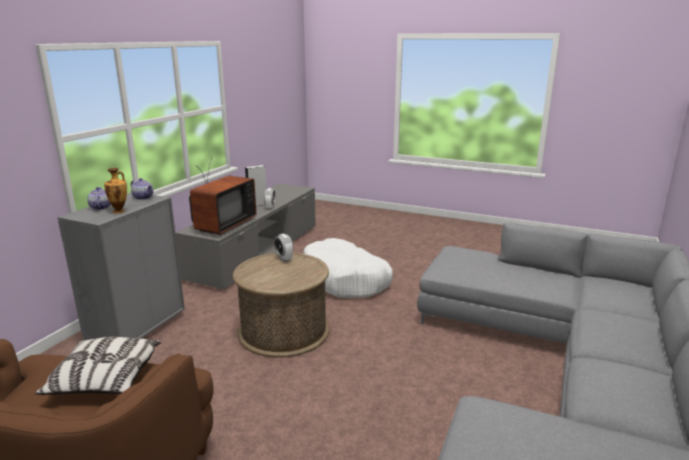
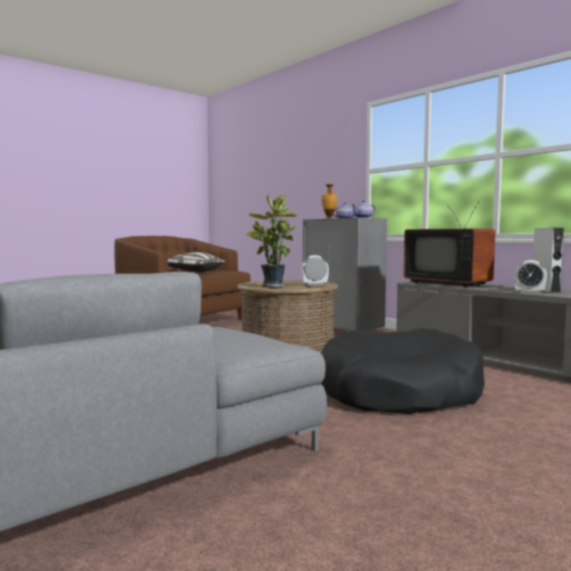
camera: 115 degrees right, 15 degrees down
white dog bed [303,238,393,298] -> black dog bed [321,328,485,414]
none -> potted plant [247,195,298,287]

